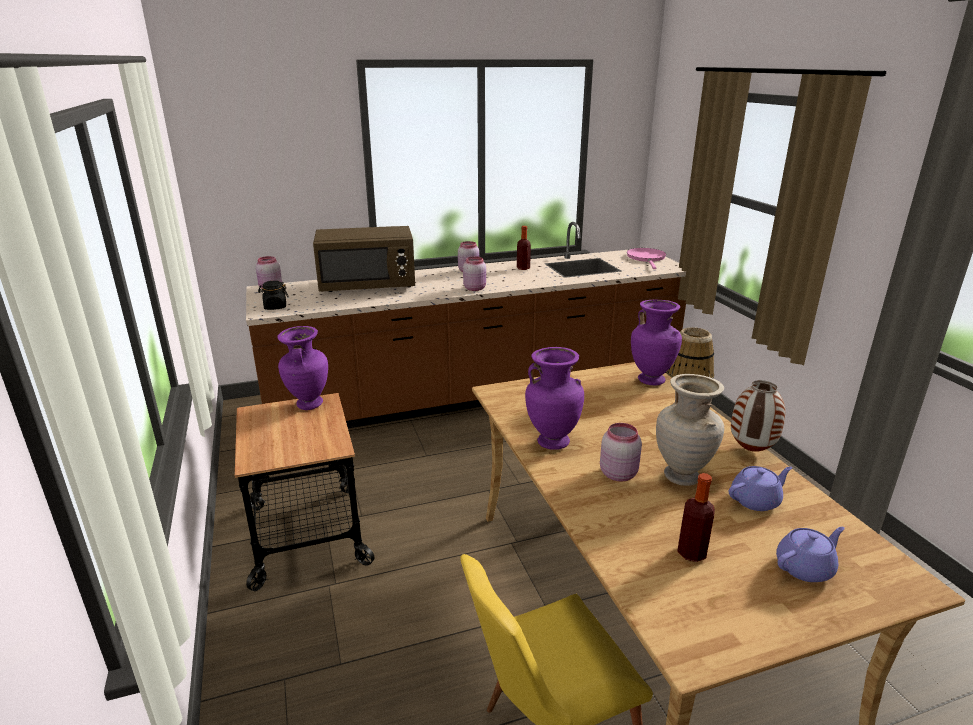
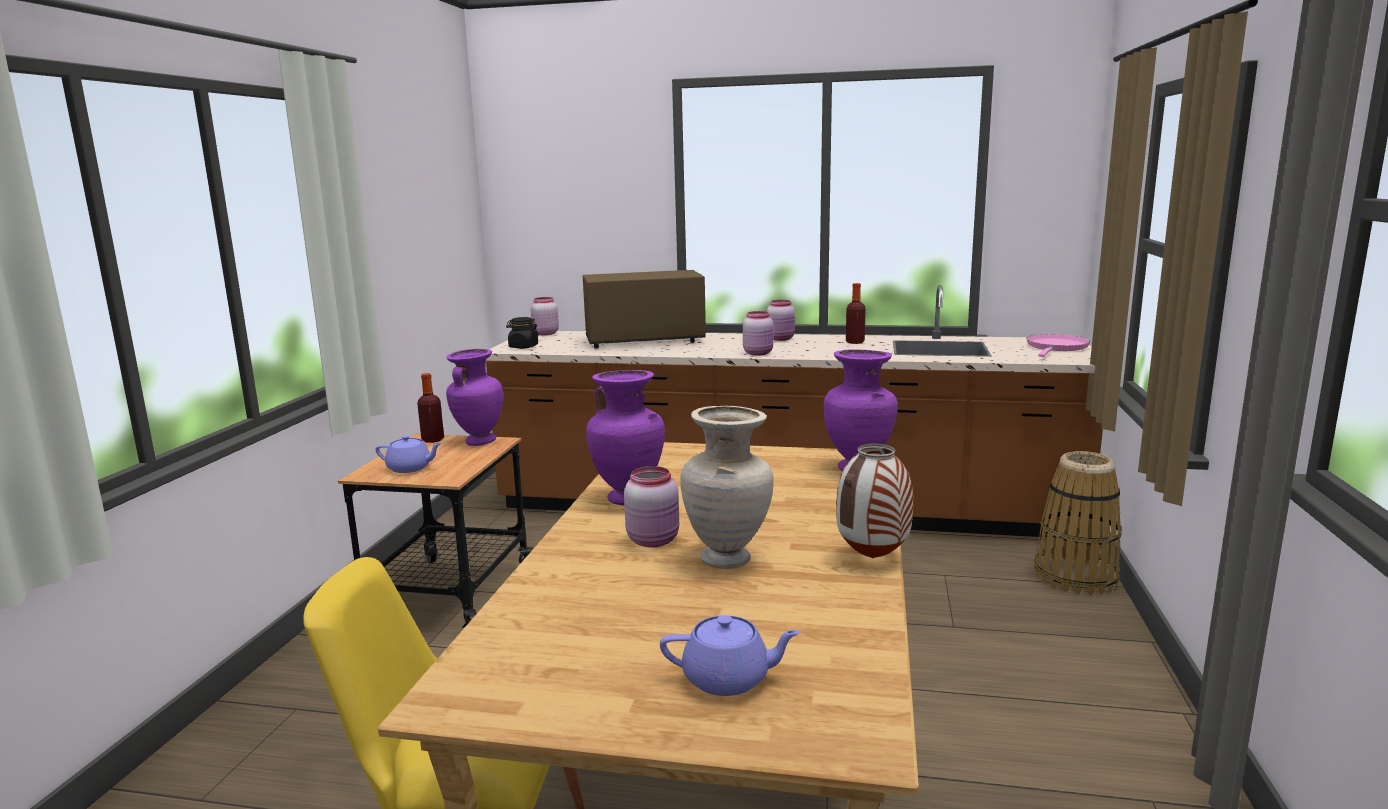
camera: 30 degrees right, 10 degrees down
brown microwave [313,226,415,292] -> brown microwave turned 150 degrees clockwise [583,270,706,349]
bottle [677,473,715,562] -> bottle moved to [417,373,444,443]
purple teapot [729,466,793,511] -> purple teapot moved to [375,435,442,473]

